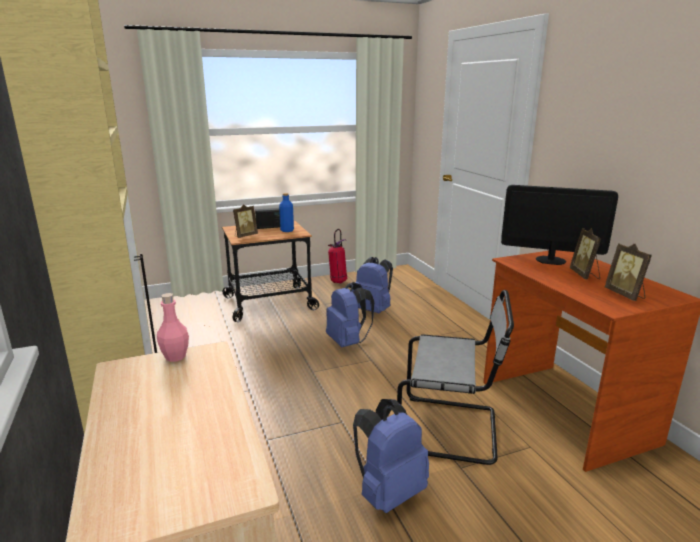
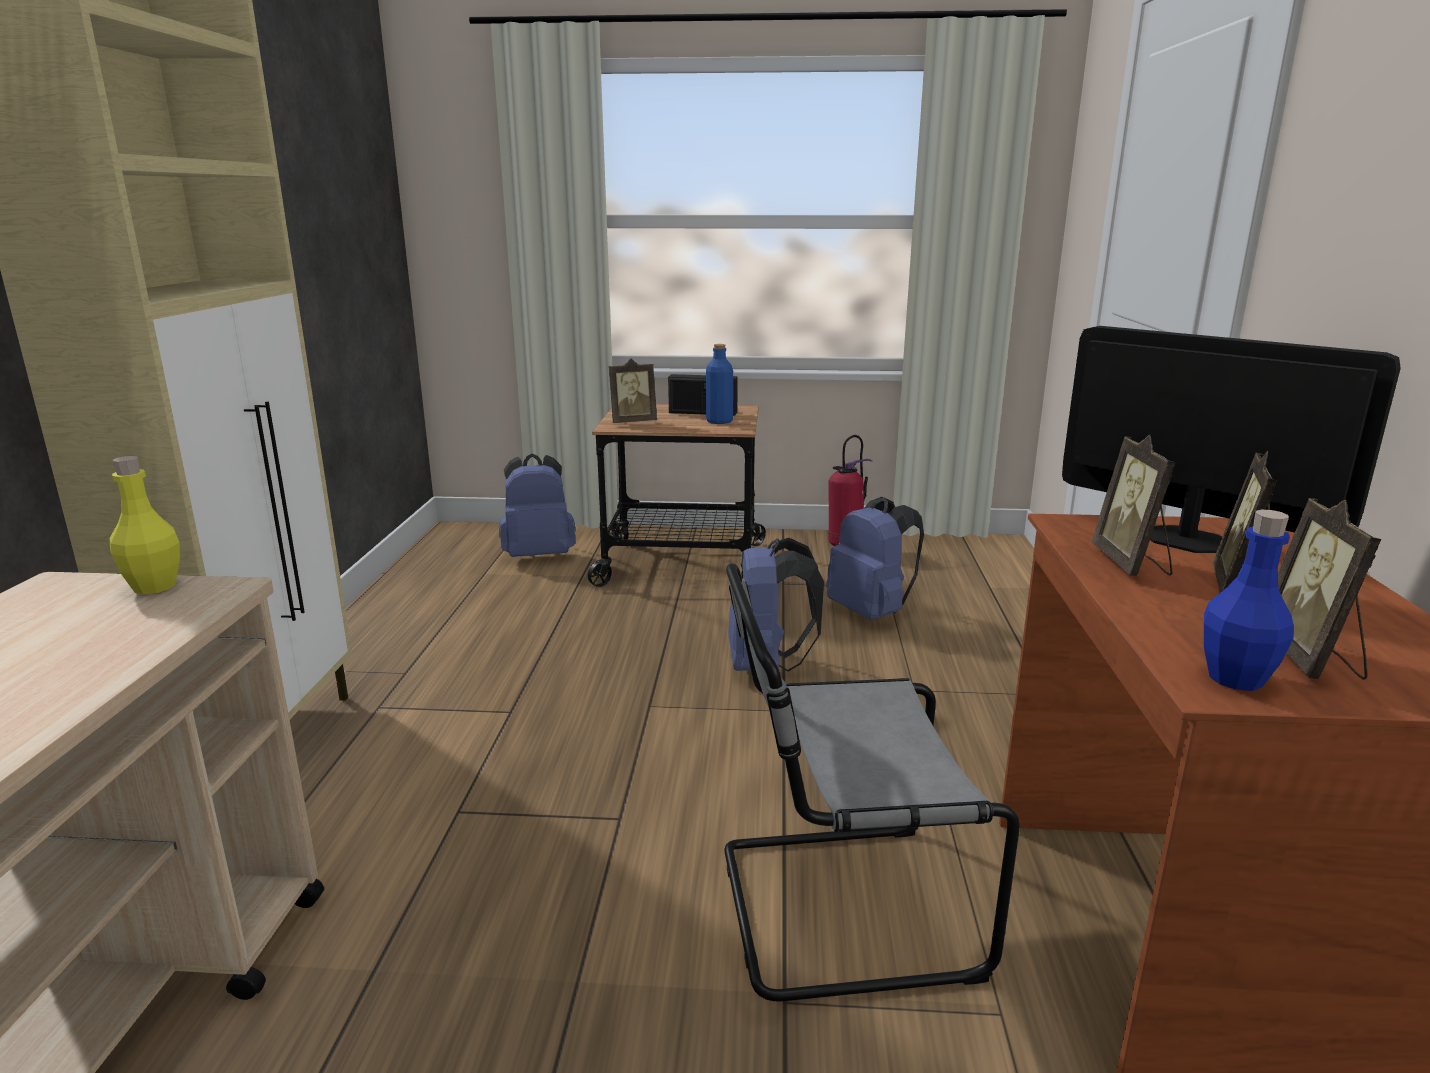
camera: 25 degrees right, 0 degrees up
pink bottle [157,293,189,362] -> yellow bottle [110,456,180,594]
blue backpack [353,399,429,513] -> blue backpack moved to [499,454,576,557]
grey chair [397,290,514,465] -> grey chair turned 135 degrees clockwise [724,563,1020,1001]
none -> picture frame [1092,435,1176,576]
none -> blue bottle [1204,510,1294,691]

